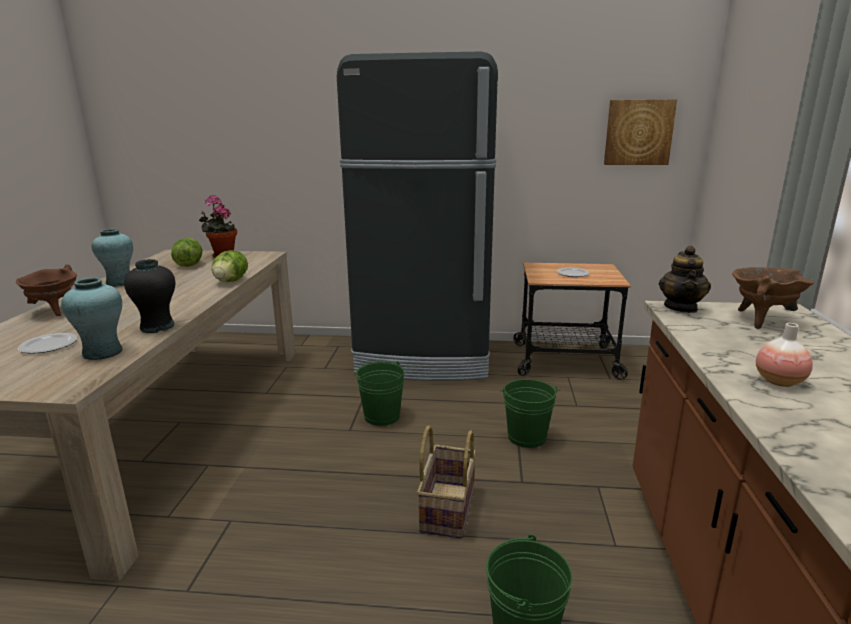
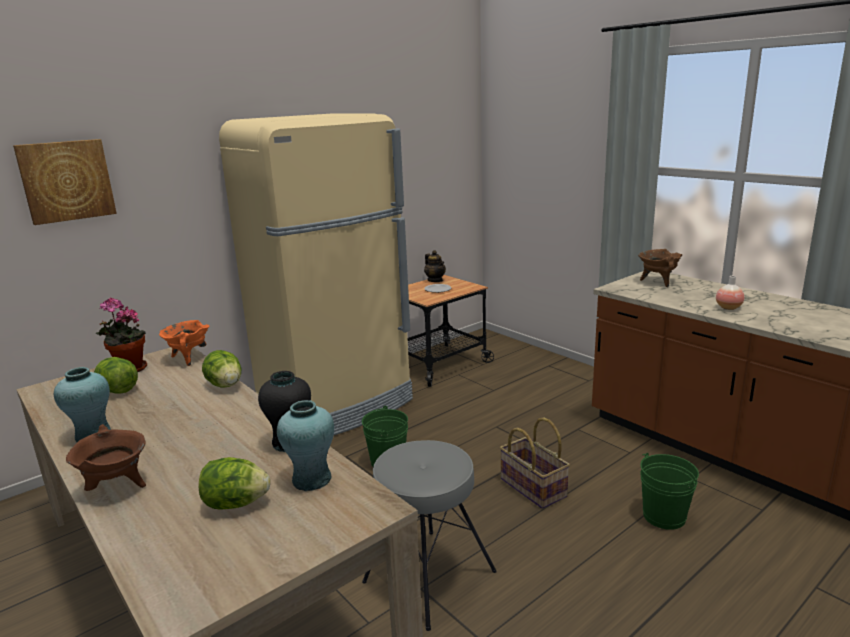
camera: 45 degrees left, 0 degrees up
plate [18,333,78,354] -> lettuce [199,457,270,510]
black fridge [337,52,498,381] -> beige fridge [219,113,413,435]
green bucket [501,379,560,448] -> none
picture [604,99,677,165] -> picture moved to [13,139,117,225]
teapot [659,246,711,313] -> teapot moved to [424,250,446,282]
none -> orange cooking pot [159,320,209,366]
none -> grey stool [362,440,497,631]

